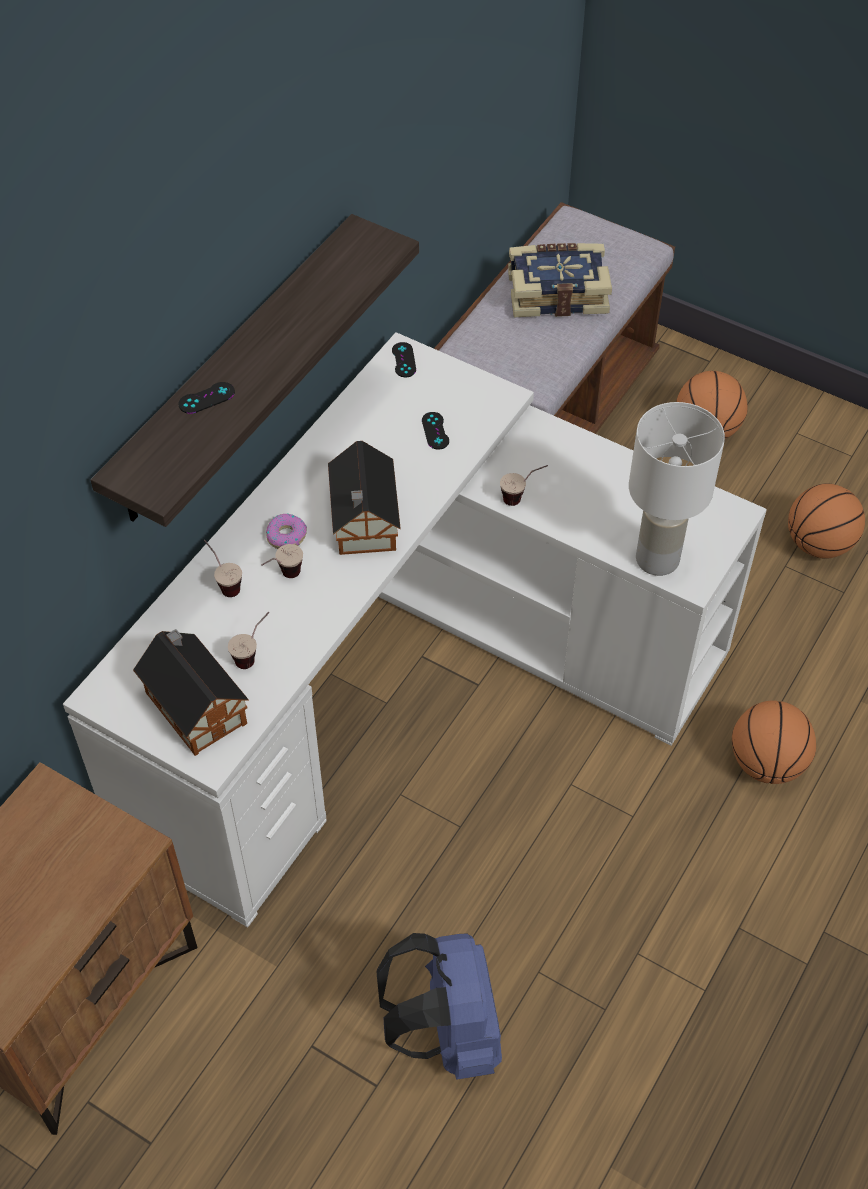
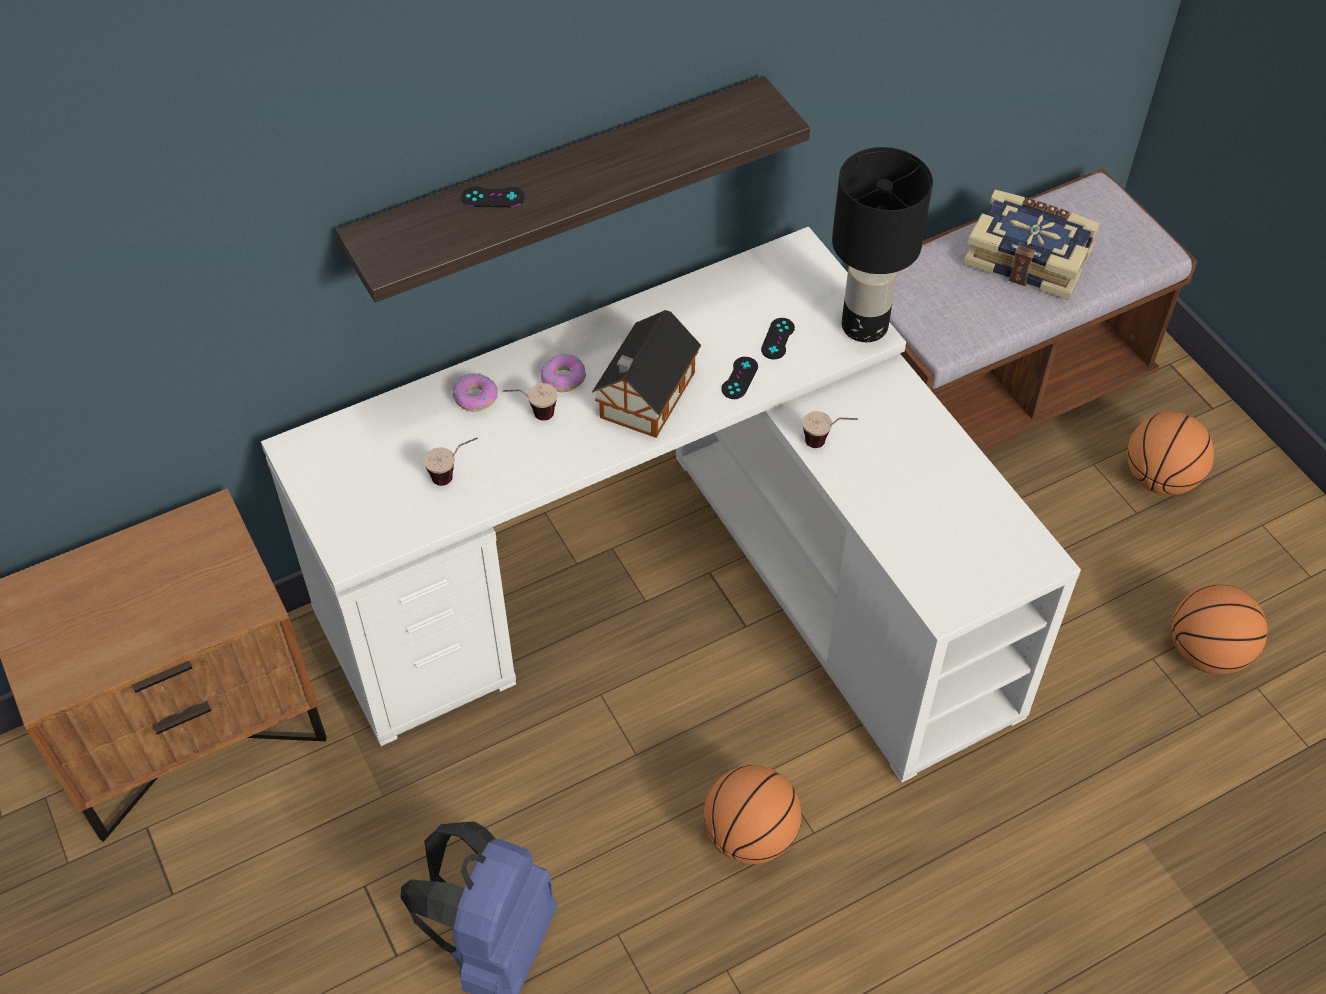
camera: 30 degrees right, 0 degrees up
toy house [133,629,249,756] -> none
cup [204,540,242,597] -> donut [453,373,498,412]
black game controller [392,342,416,377] -> black game controller moved to [721,357,758,399]
white table lamp [629,402,725,576] -> none
basketball [732,701,816,784] -> basketball moved to [704,765,802,864]
none -> black table lamp [832,147,933,342]

